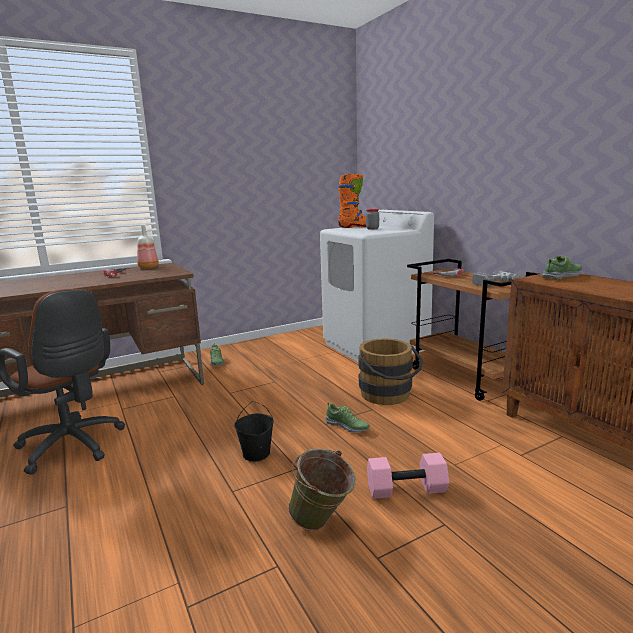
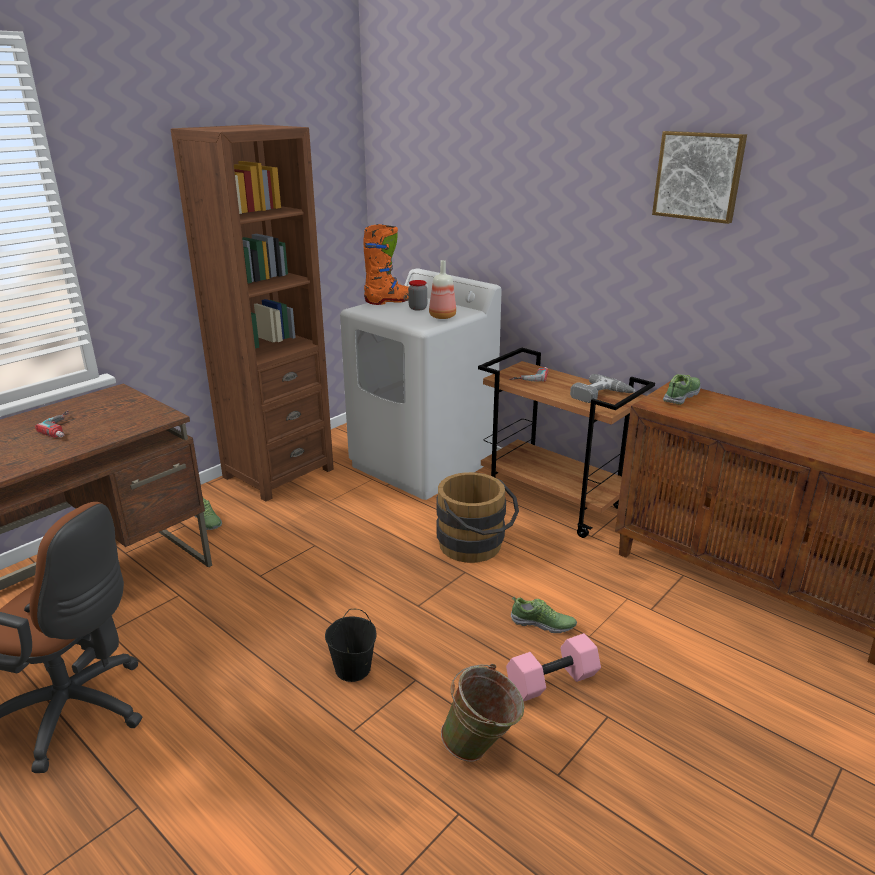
camera: 20 degrees left, 10 degrees up
bottle [137,226,159,268] -> bottle moved to [429,260,456,319]
shoe [325,402,370,433] -> shoe moved to [511,596,577,633]
none -> brown bookcase [171,124,334,502]
none -> picture [652,131,747,224]

